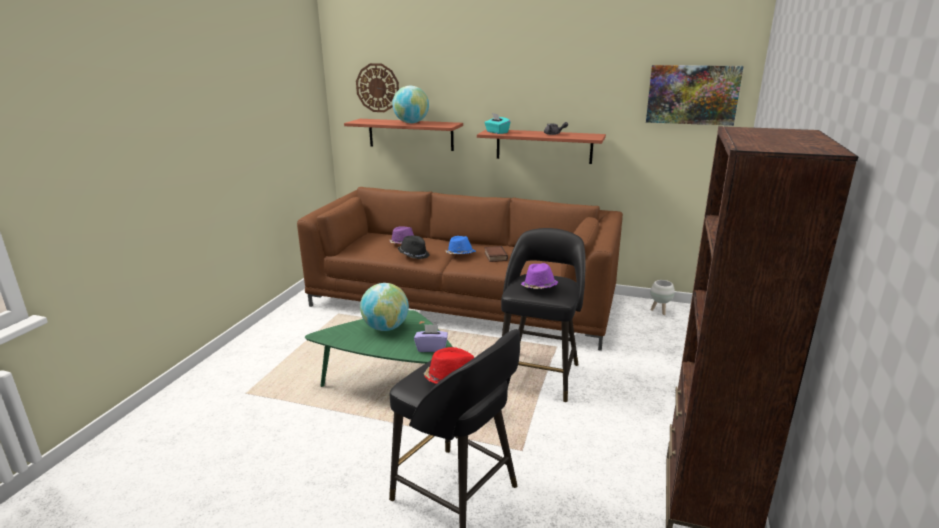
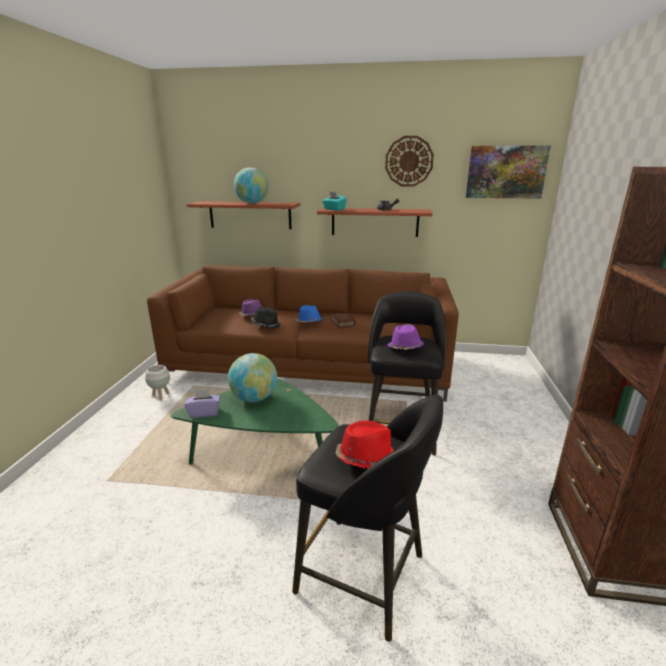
camera: 10 degrees left, 0 degrees up
wall clock [356,63,399,112] -> wall clock moved to [385,136,434,187]
purple tissue box [414,324,448,352] -> purple tissue box moved to [184,389,221,418]
white planter [651,280,675,315] -> white planter moved to [145,365,170,401]

